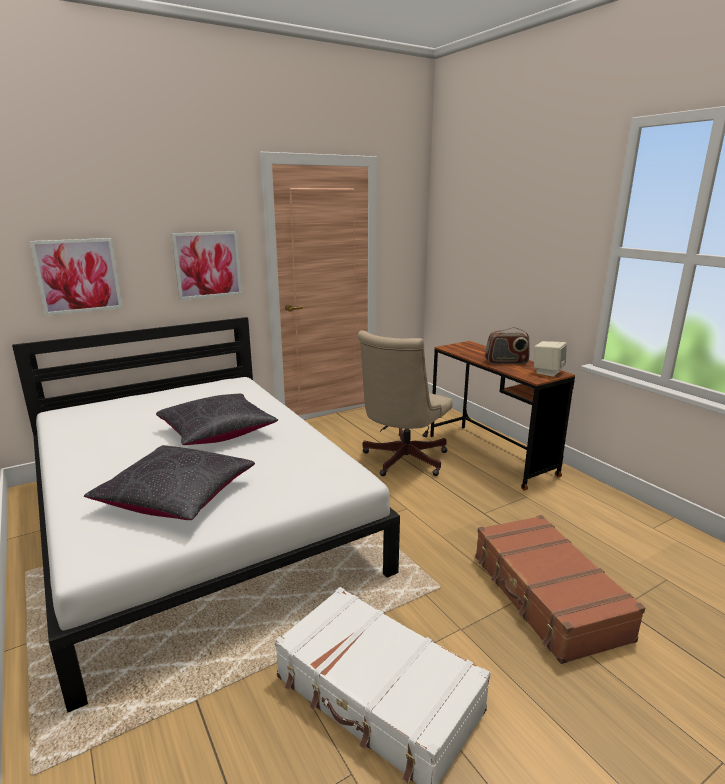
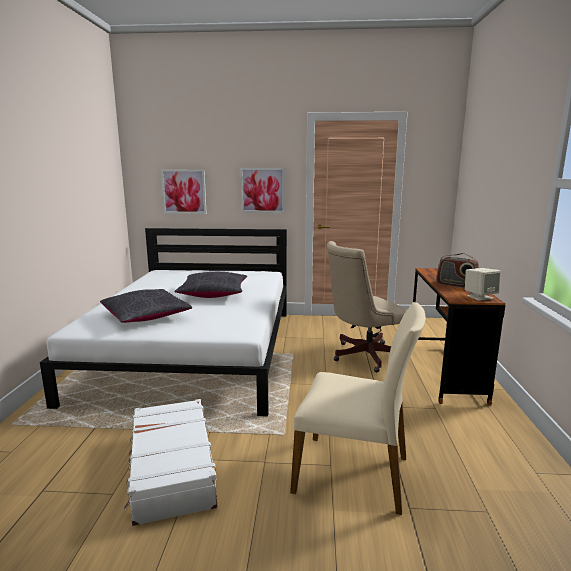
camera: 35 degrees right, 5 degrees down
brown suitcase [475,515,645,664] -> beige chair [290,302,426,515]

